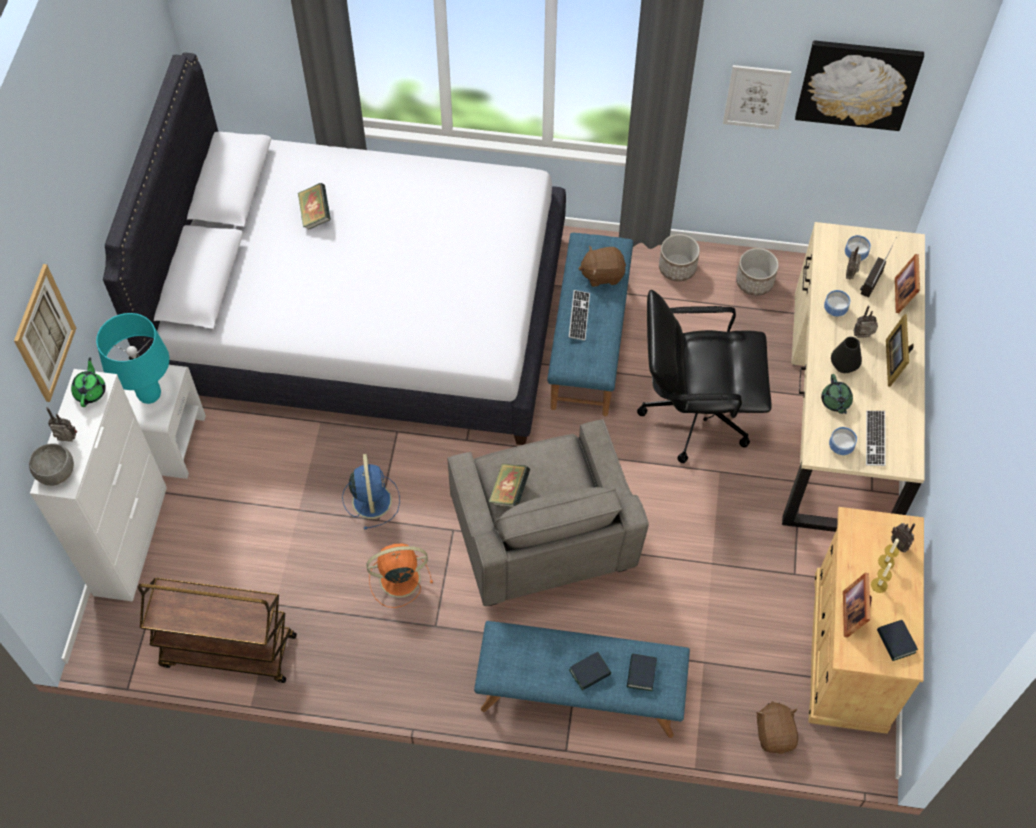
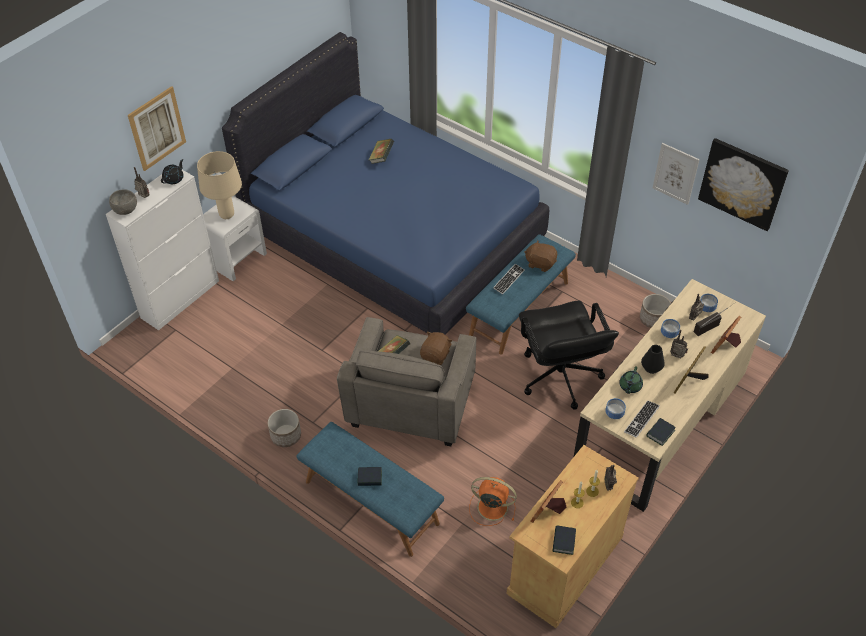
camera: 30 degrees right, 10 degrees down
green teapot [71,357,106,407] -> black teapot [161,159,184,184]
turquoise table lamp [96,313,170,404] -> beige table lamp [197,151,242,219]
white bed [103,52,566,445] -> blue bed [222,32,549,335]
brown cart [138,578,297,683] -> none
blue fan [342,454,400,530] -> none
orange fan [366,544,433,608] -> orange fan moved to [469,477,517,526]
book [627,653,657,691] -> book moved to [646,418,676,446]
black office chair [637,290,772,463] -> black office chair turned 135 degrees counterclockwise [519,301,619,410]
planter [659,234,700,282] -> planter moved to [268,409,301,447]
brown plush toy [756,701,798,754] -> brown plush toy moved to [420,331,452,365]

